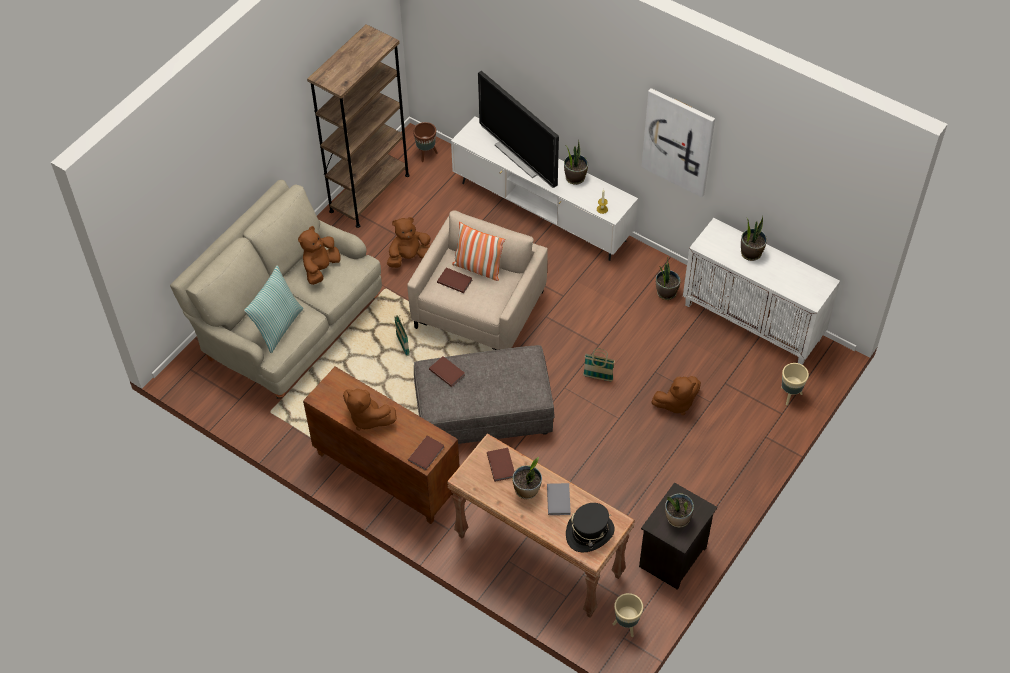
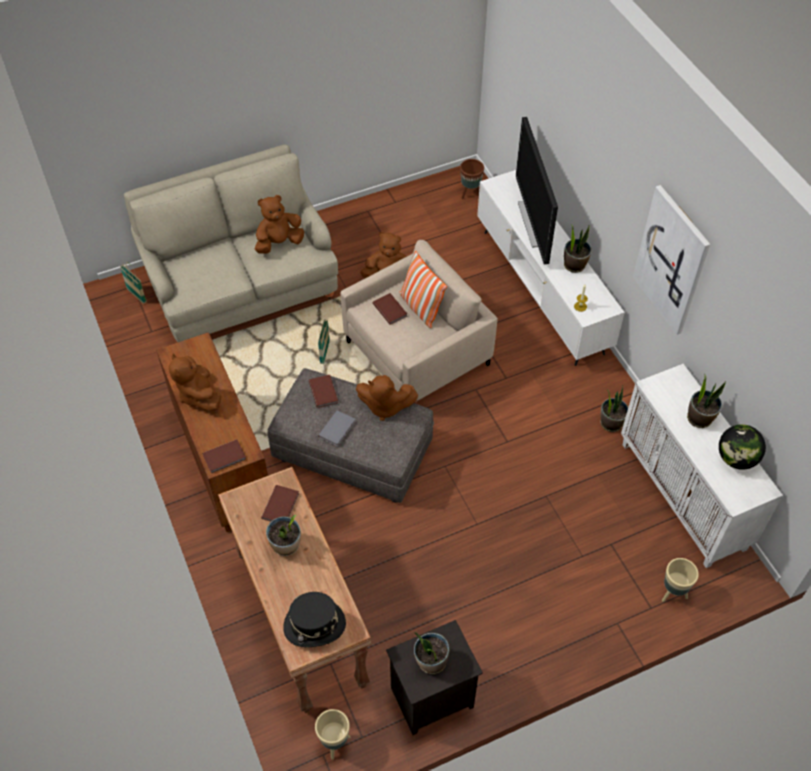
camera: 30 degrees right, 0 degrees up
pillow [244,265,303,353] -> none
brown bookcase [307,24,410,228] -> none
grey book [547,483,571,515] -> grey book moved to [318,410,356,446]
basket [583,349,615,381] -> basket moved to [120,262,147,304]
brown plush toy [651,376,701,415] -> brown plush toy moved to [356,375,418,421]
none -> globe [719,424,766,470]

